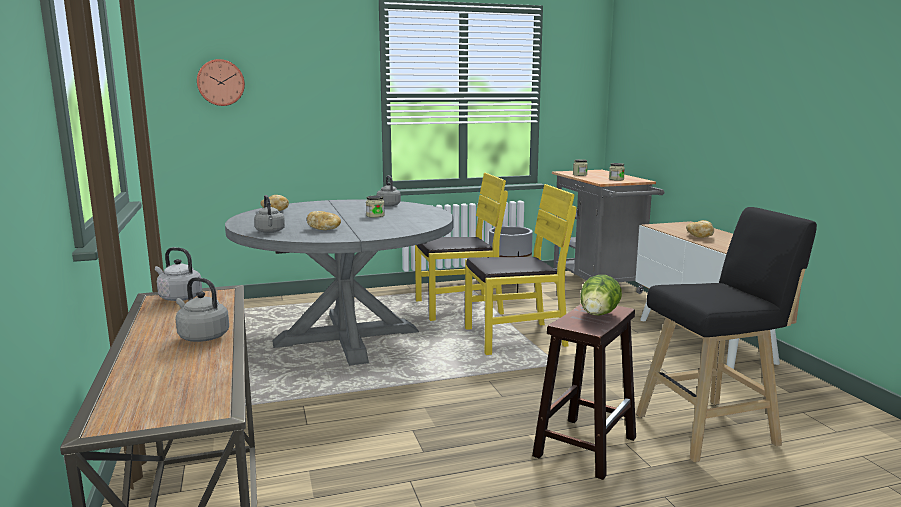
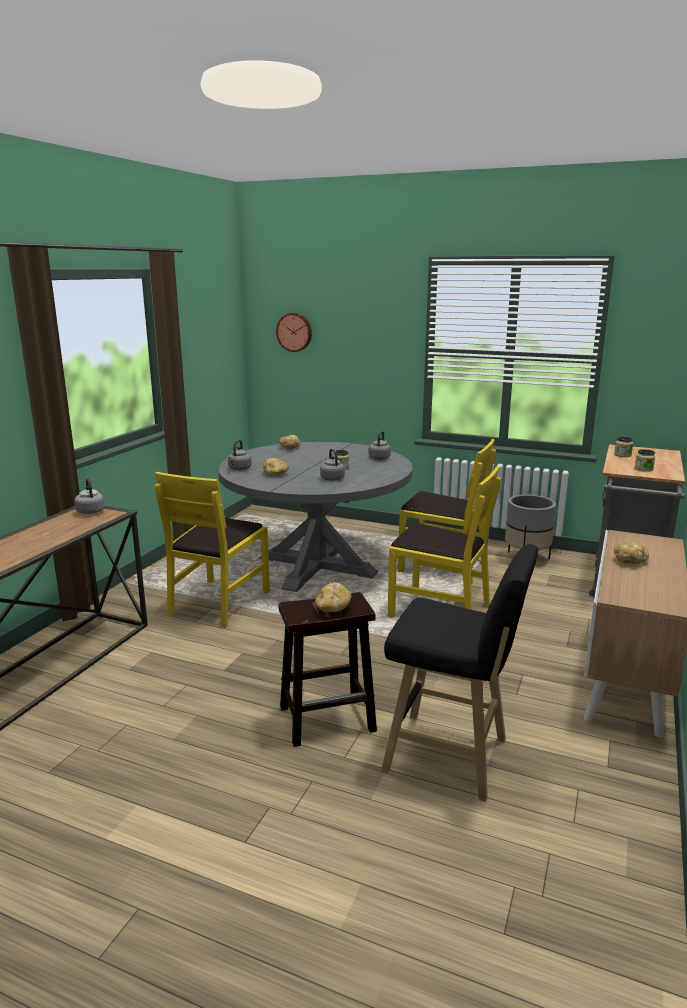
camera: 40 degrees right, 5 degrees up
grey kettle [175,277,229,342] -> grey kettle moved to [320,449,345,481]
lettuce [580,275,622,315] -> bread [315,582,352,612]
none -> yellow chair [155,472,270,628]

